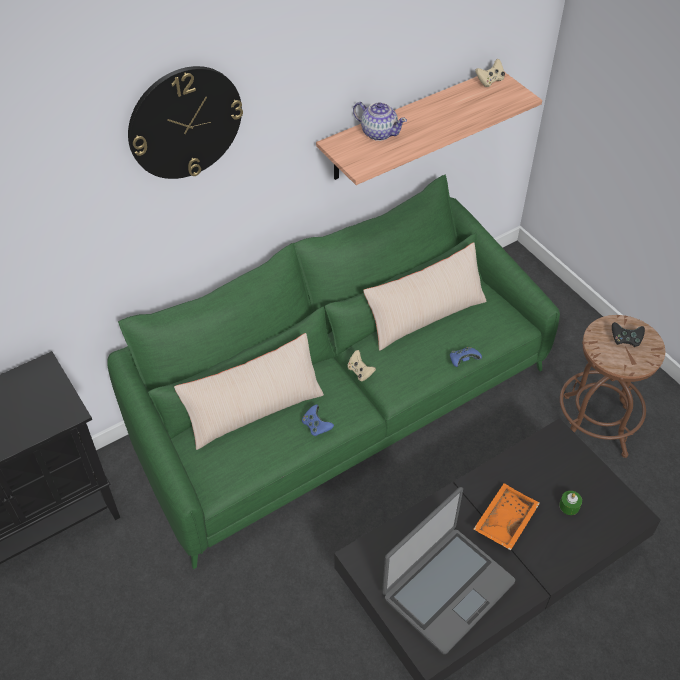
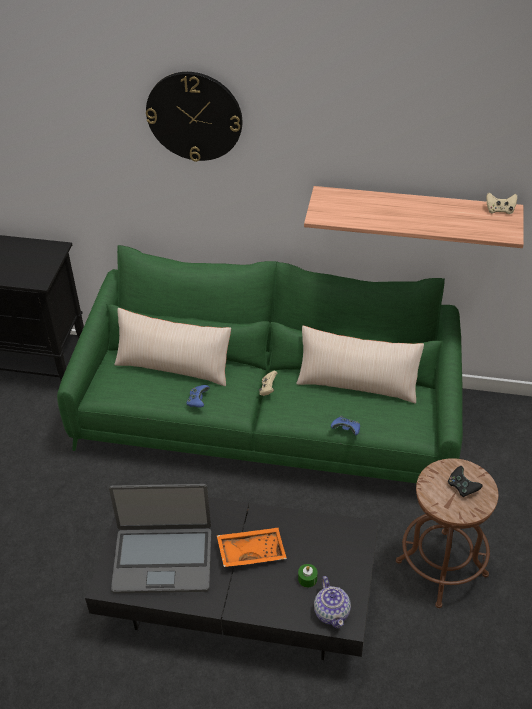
camera: 45 degrees right, 5 degrees down
teapot [353,102,407,141] -> teapot moved to [314,576,351,628]

